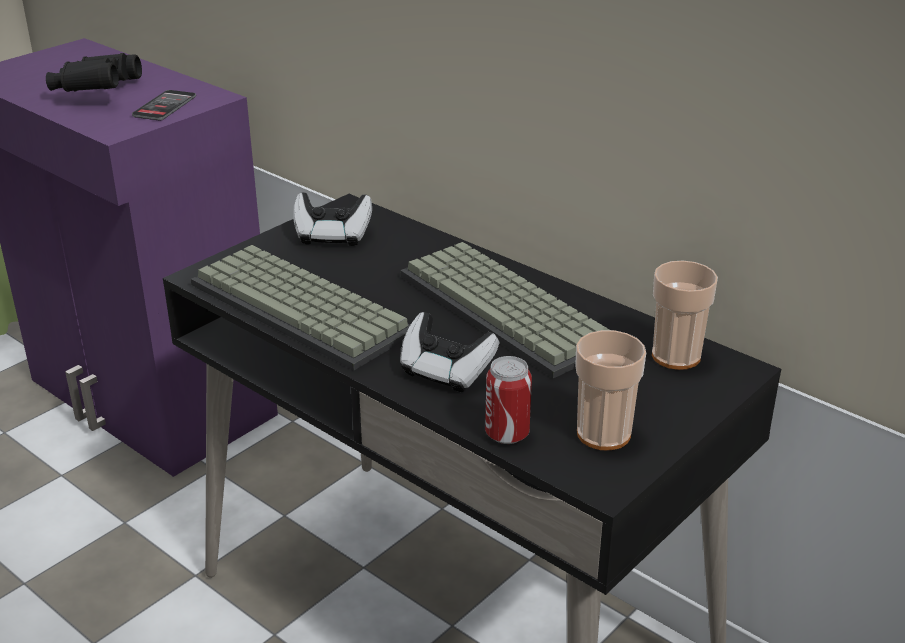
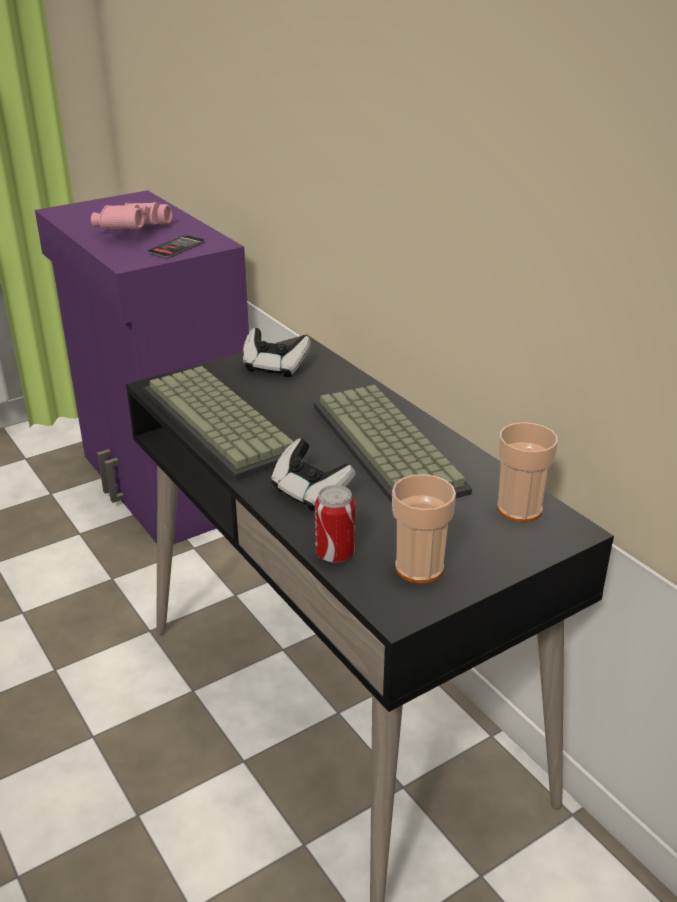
camera: 15 degrees right, 0 degrees up
black binoculars [46,53,142,92] -> pink binoculars [91,202,172,229]

